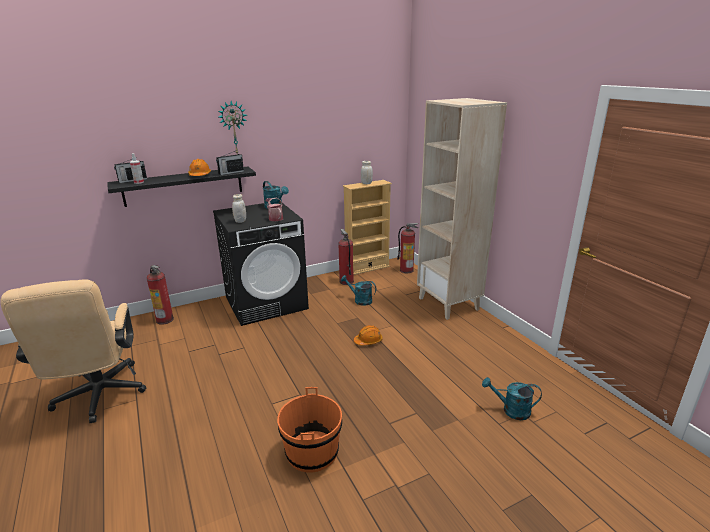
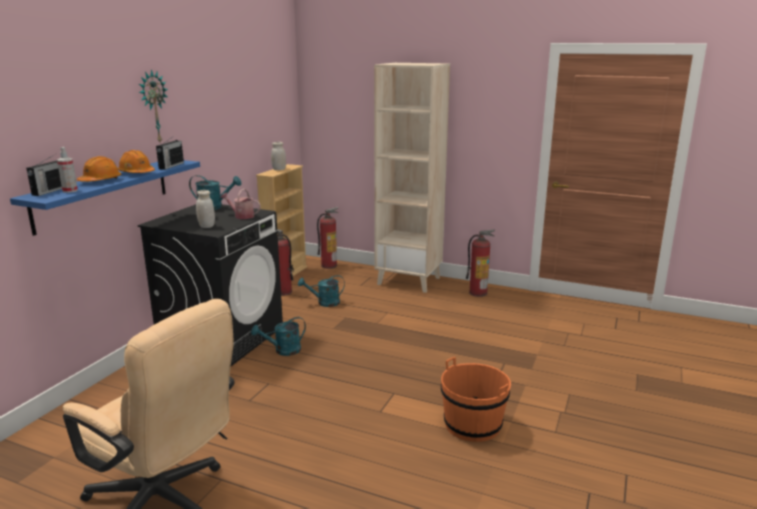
camera: 40 degrees left, 5 degrees down
black shelf [107,166,256,207] -> blue shelf [10,160,200,236]
fire extinguisher [147,265,174,325] -> fire extinguisher moved to [466,230,495,297]
orange hard hat [354,325,383,346] -> orange hard hat moved to [77,156,121,182]
turquoise watering can [482,377,542,420] -> turquoise watering can moved to [251,317,306,356]

